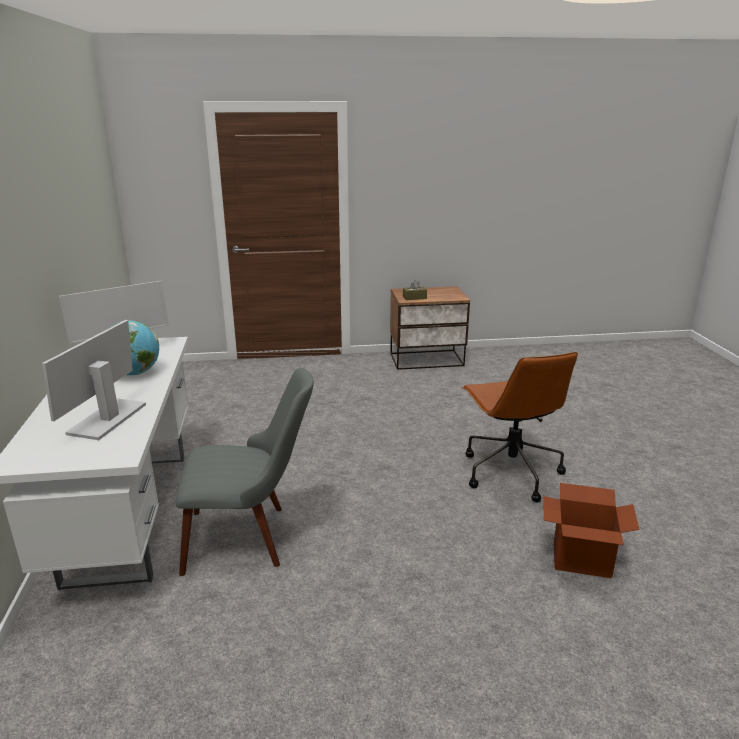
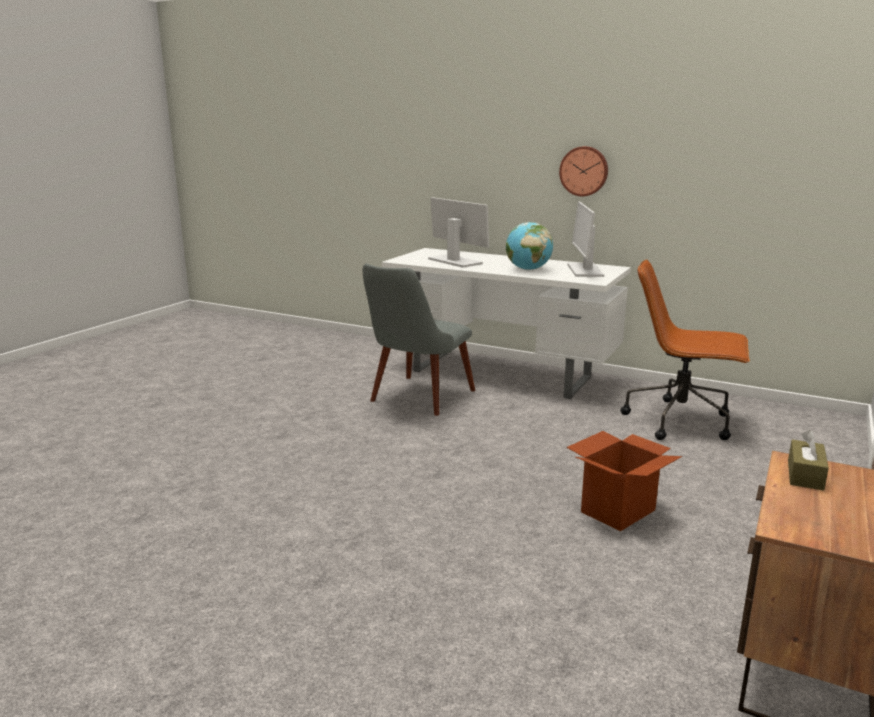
camera: 125 degrees right, 5 degrees down
brown office chair [462,352,578,502] -> brown office chair moved to [621,260,750,440]
cardboard box [543,483,639,578] -> cardboard box moved to [567,431,682,531]
none -> wall clock [559,146,608,196]

